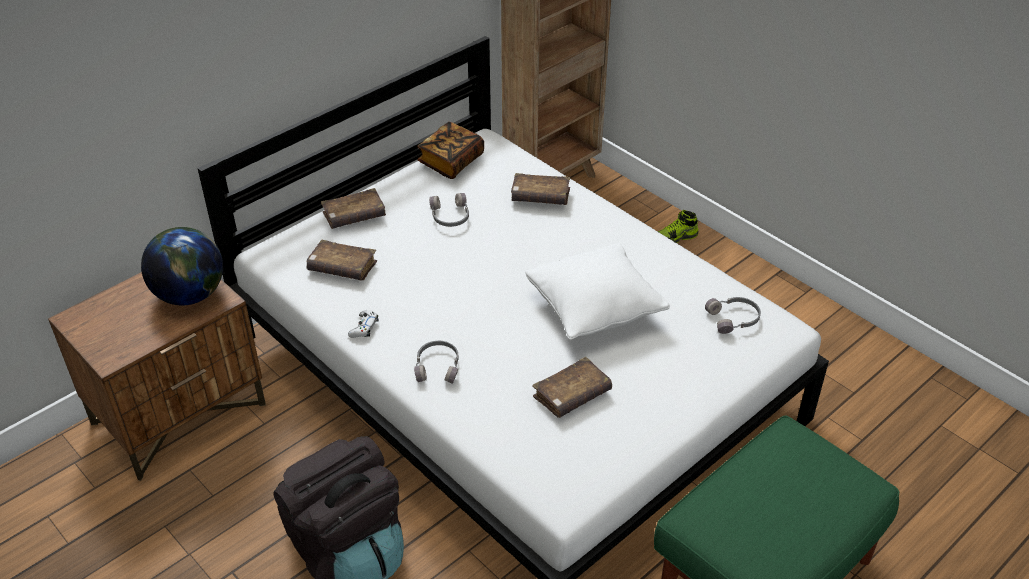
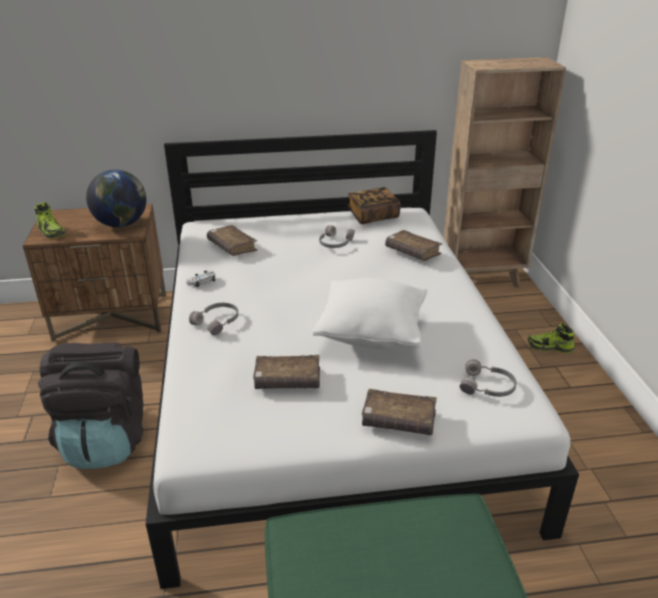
camera: 35 degrees right, 10 degrees down
brown book [321,188,386,229] -> brown book moved to [362,389,437,435]
none -> shoe [34,202,66,239]

